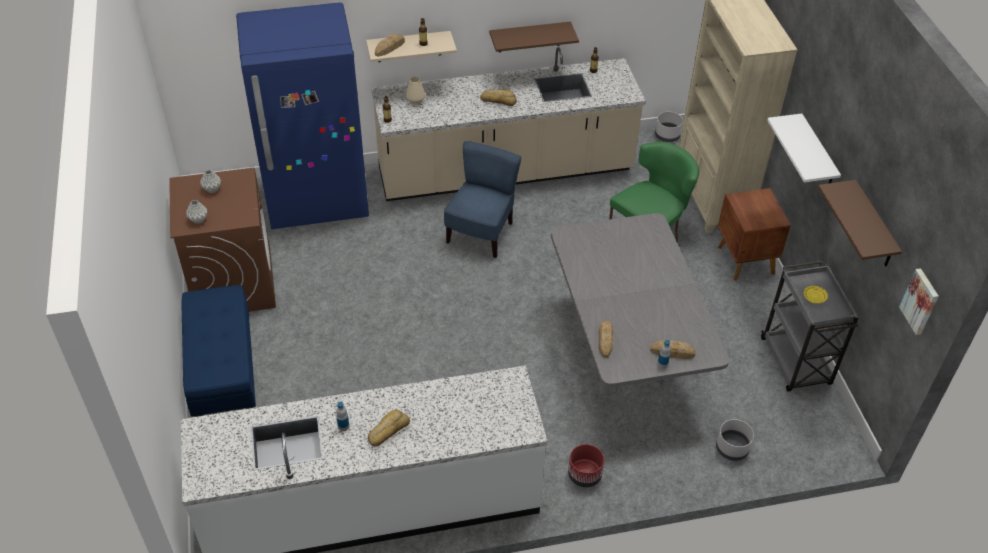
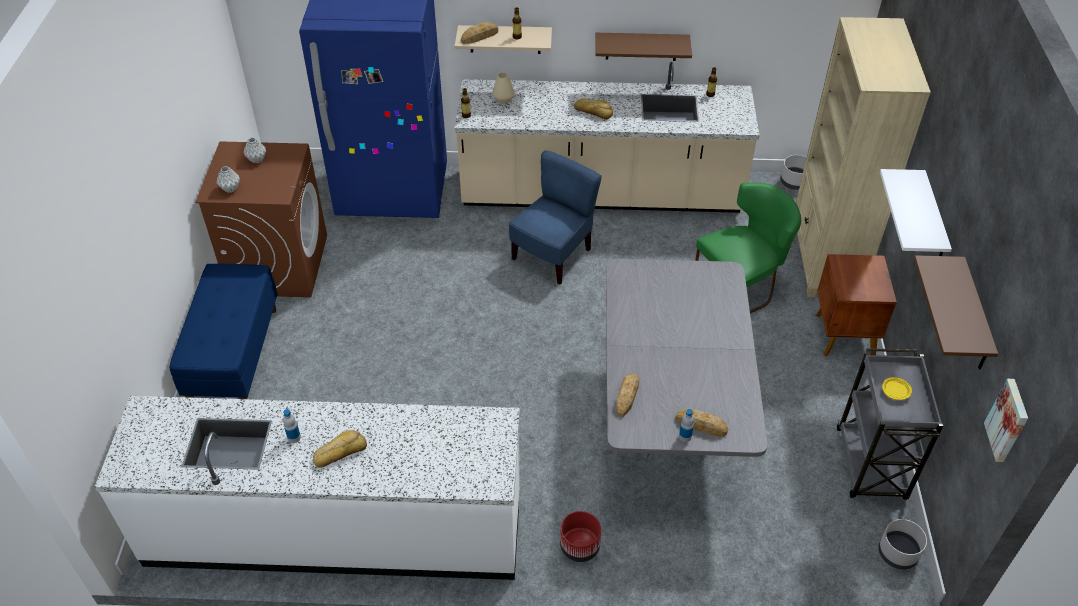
camera: 15 degrees right, 0 degrees up
grey planter [716,419,754,461] -> grey planter moved to [878,519,927,569]

